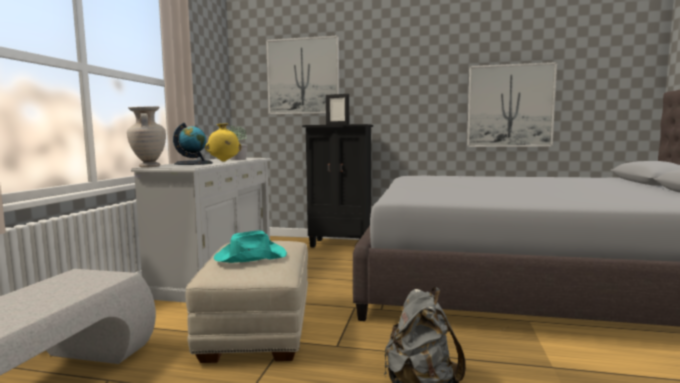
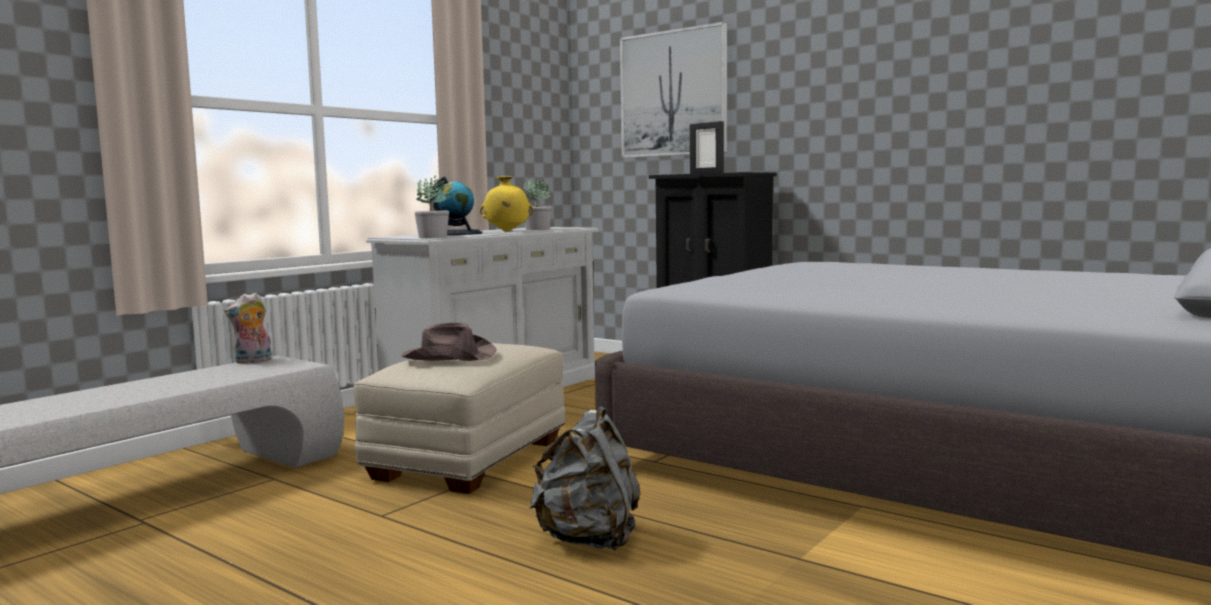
camera: 25 degrees right, 0 degrees up
beige vase [127,106,166,168] -> none
turquoise hat [214,230,287,263] -> brown hat [401,323,497,361]
picture [467,62,557,147] -> none
none -> plush toy [225,293,272,364]
none -> potted plant [414,175,449,238]

